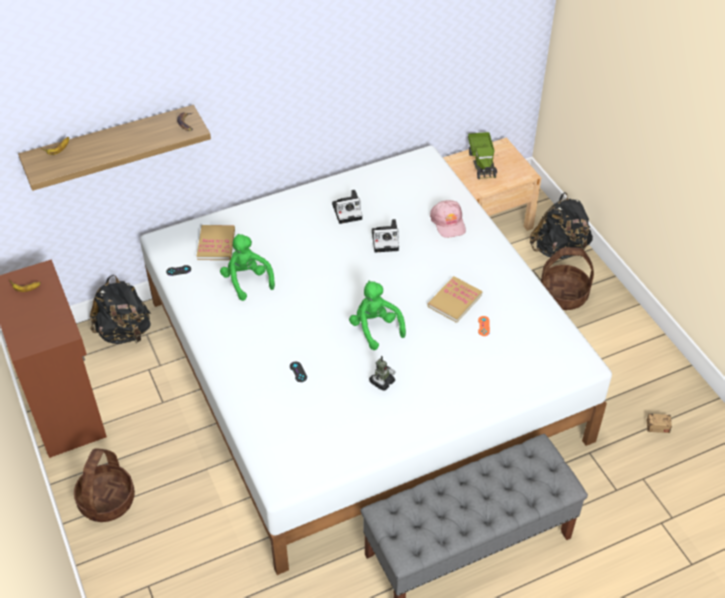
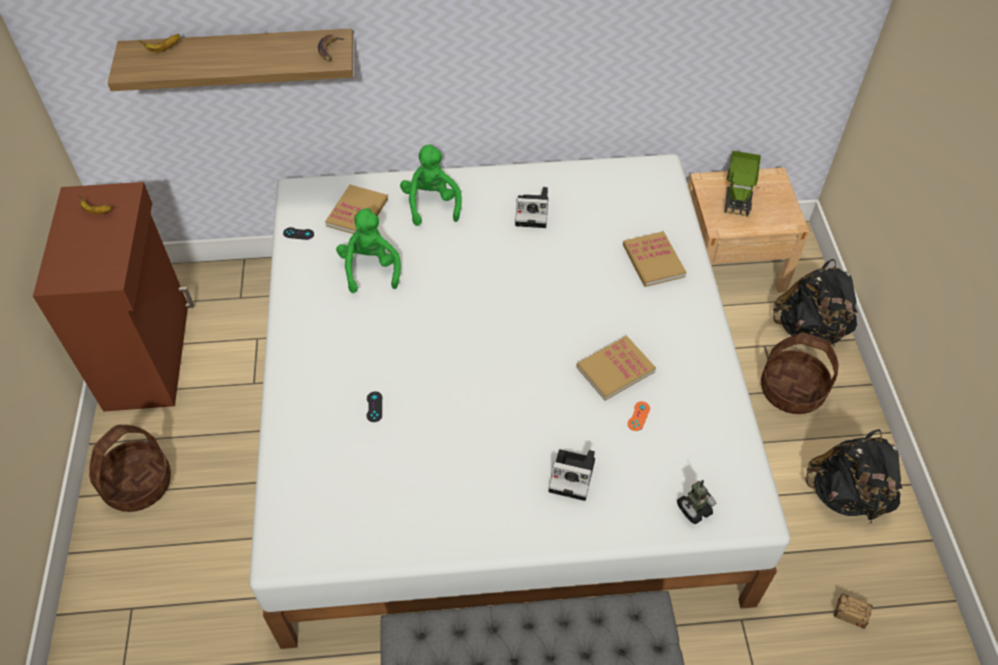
camera: 20 degrees right, 5 degrees up
black backpack [90,274,151,344] -> black backpack moved to [805,429,902,523]
green plush toy [349,280,406,350] -> green plush toy moved to [400,144,462,226]
toy robot [369,356,395,391] -> toy robot moved to [677,480,716,524]
camera [372,219,399,252] -> camera moved to [549,450,595,501]
pink cap [430,200,466,238] -> book [623,231,686,287]

